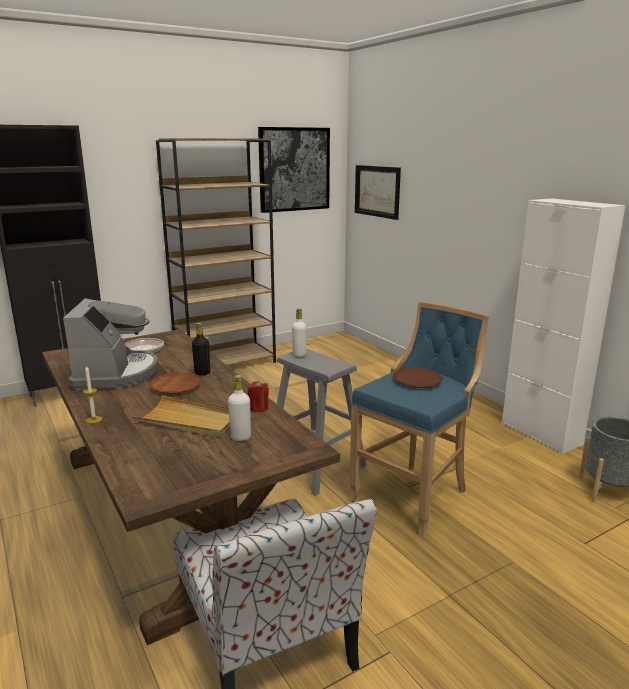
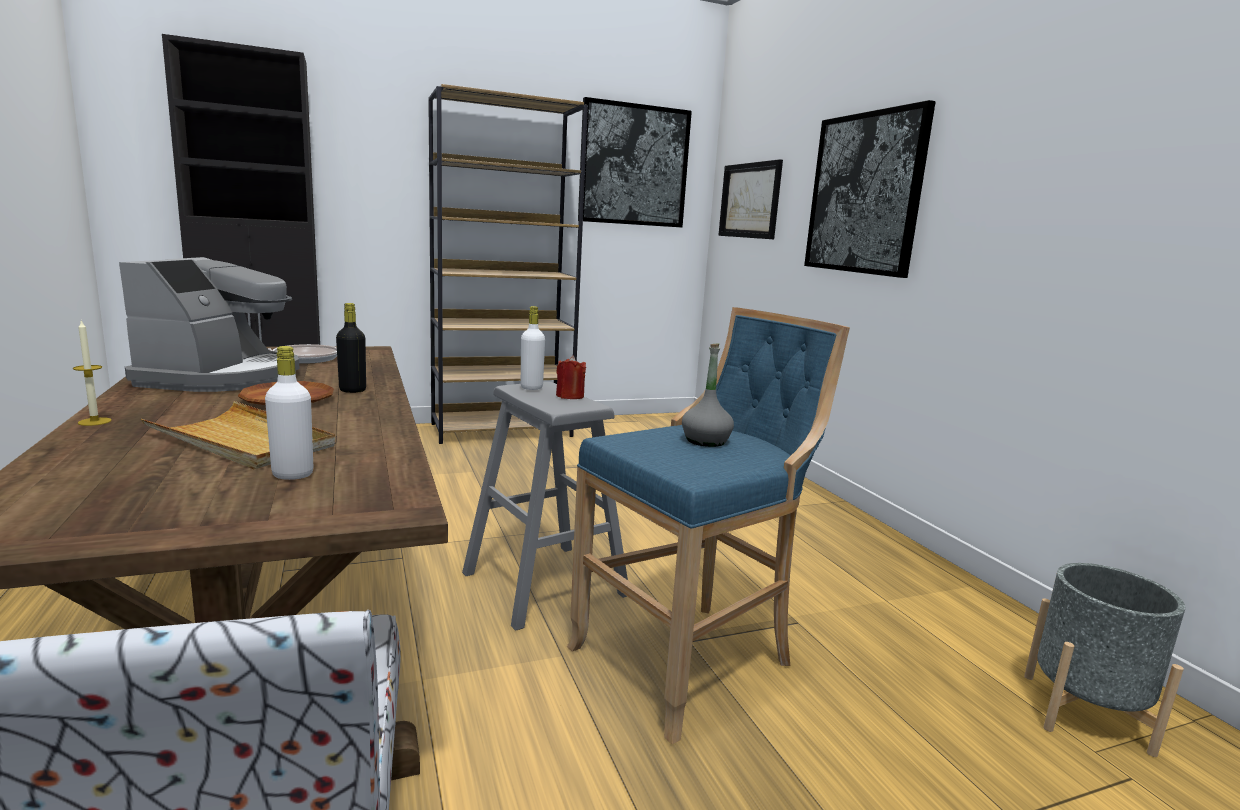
camera: 10 degrees right, 5 degrees down
red candle [248,381,269,412] -> red candle moved to [556,356,586,399]
brown plate [393,367,443,388] -> grey bottle [682,344,734,447]
white cabinet [502,198,626,454] -> none
none -> picture [804,100,936,278]

